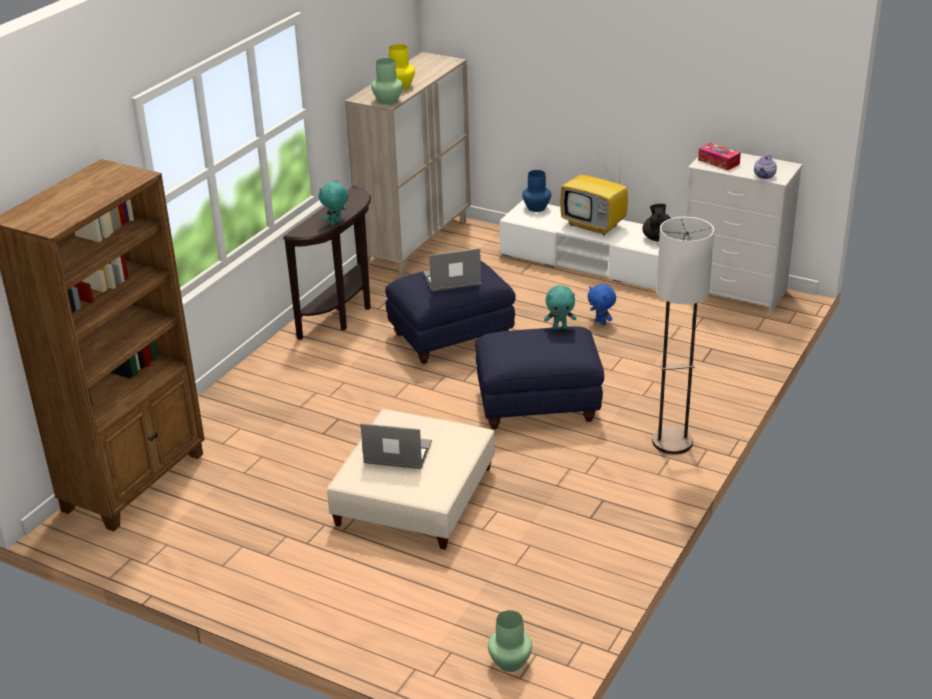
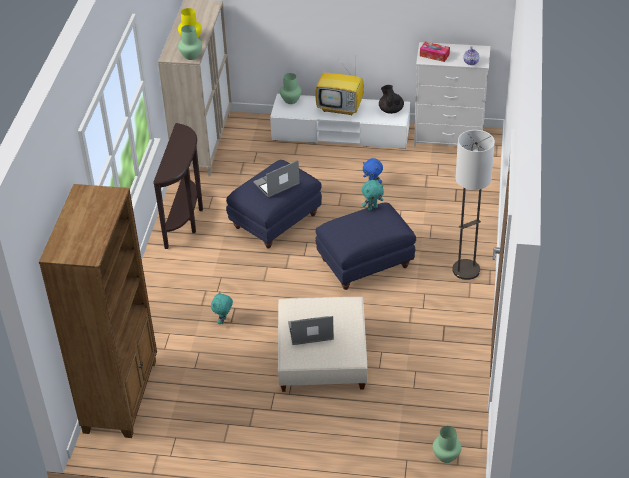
camera: 20 degrees left, 10 degrees up
turquoise plush toy [319,180,349,225] -> turquoise plush toy moved to [211,291,233,324]
blue vase [522,170,551,212] -> green vase [280,73,302,104]

